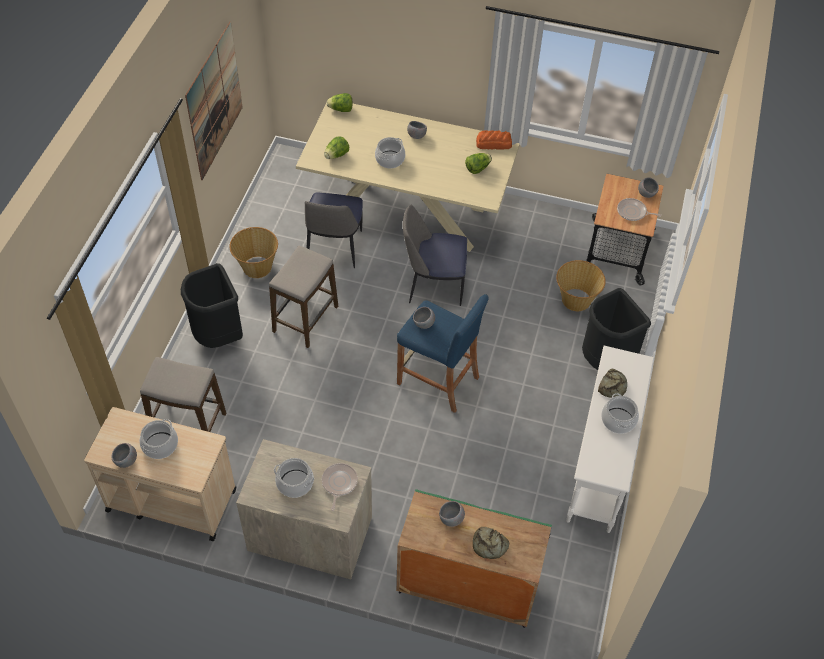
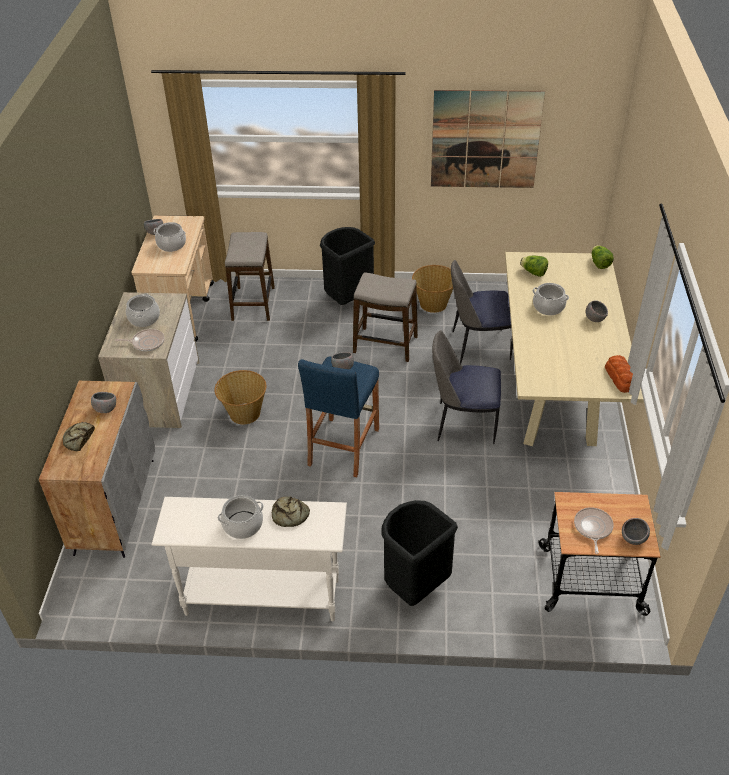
camera: 80 degrees right, 10 degrees down
green cabinet [396,489,552,628] -> grey cabinet [39,381,155,558]
chair [403,205,467,306] -> chair turned 75 degrees counterclockwise [432,330,501,444]
lettuce [465,153,492,174] -> none
basket [556,260,606,311] -> basket moved to [214,370,267,424]

